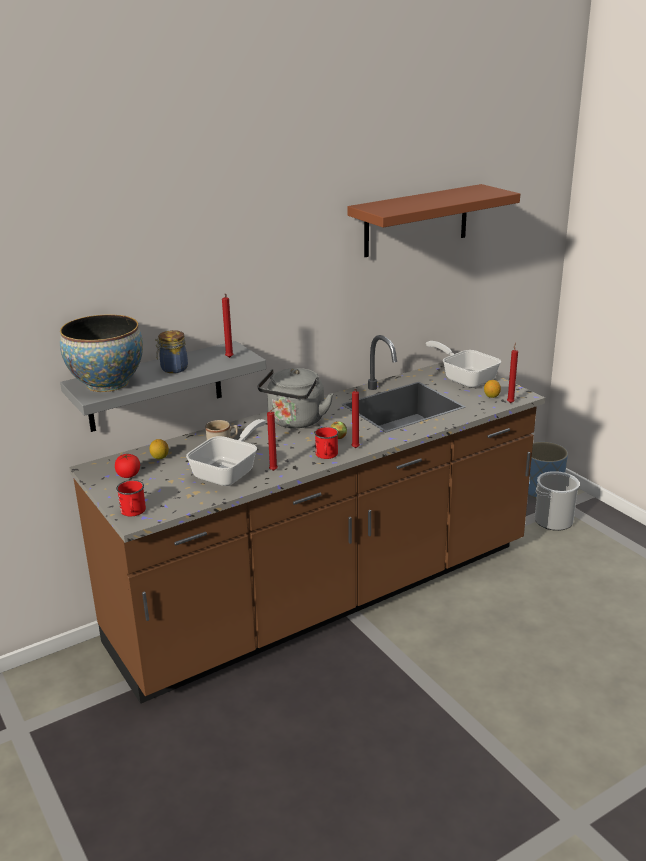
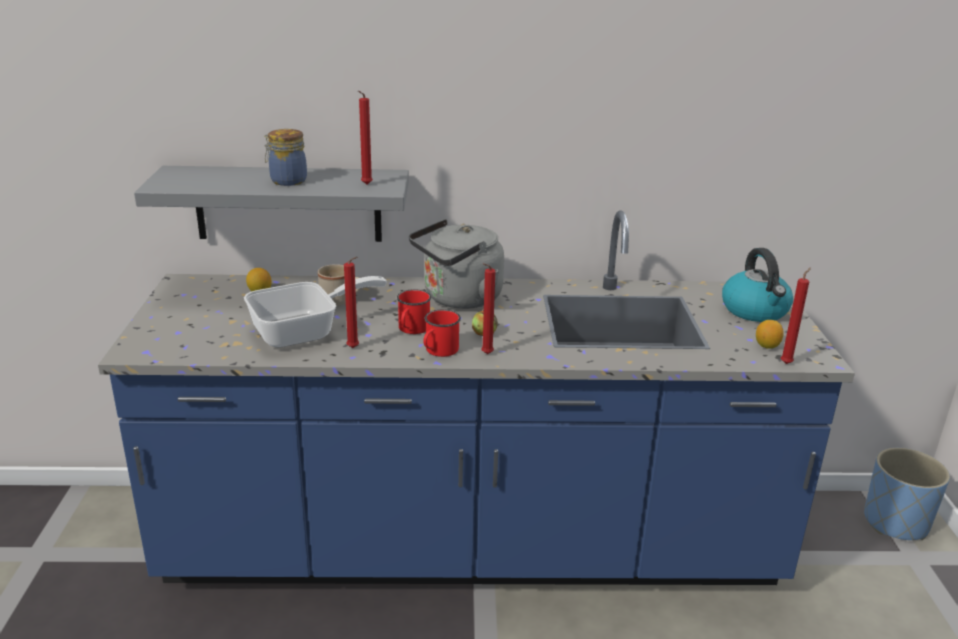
camera: 30 degrees right, 0 degrees up
bowl [60,314,143,392] -> none
brown counter [69,335,545,704] -> blue counter [98,210,855,585]
tomato [115,454,140,478] -> none
red mug [116,480,146,516] -> red mug moved to [397,289,431,334]
brown shelf [347,184,520,257] -> none
frying pan [426,341,501,388] -> kettle [722,248,793,322]
bucket [535,471,580,531] -> none

